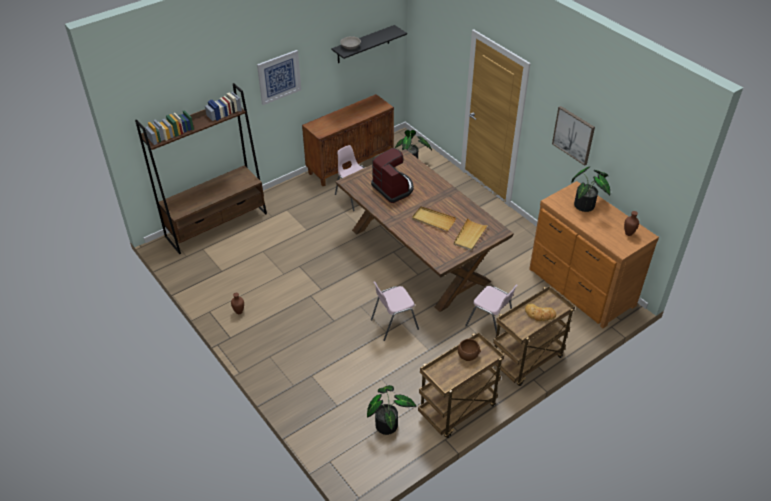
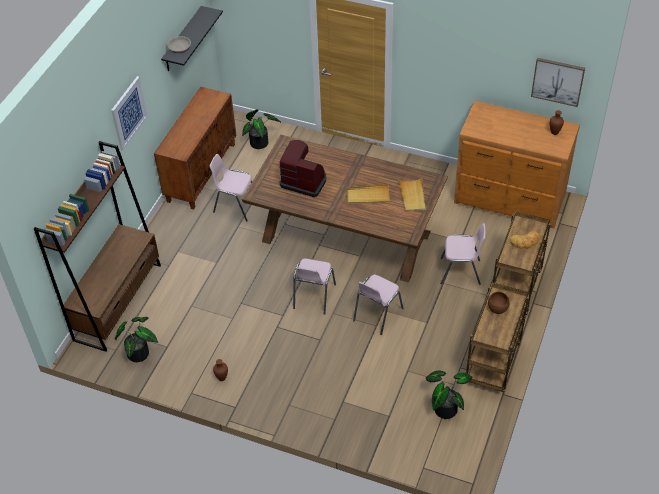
camera: 30 degrees left, 5 degrees up
picture [552,106,595,166] -> picture moved to [531,58,585,107]
potted plant [571,166,610,212] -> potted plant moved to [115,317,158,362]
none -> pink chair [293,259,336,315]

